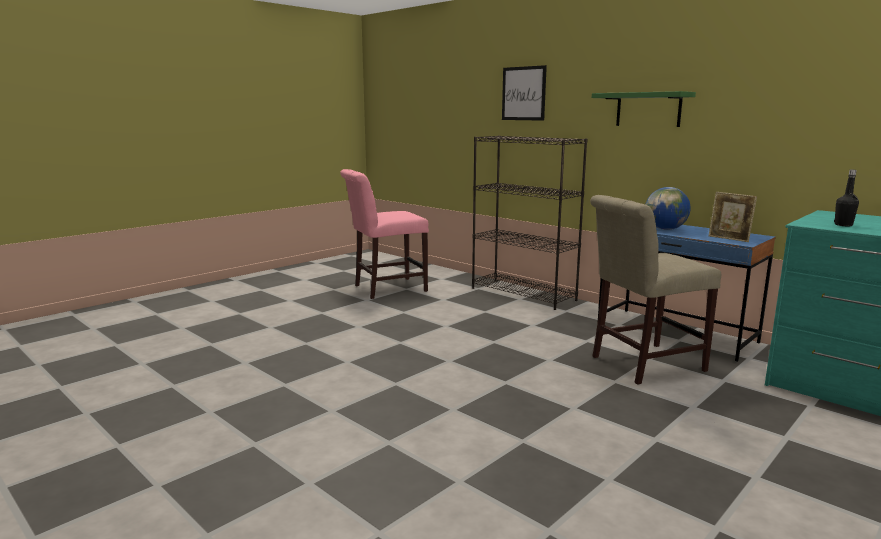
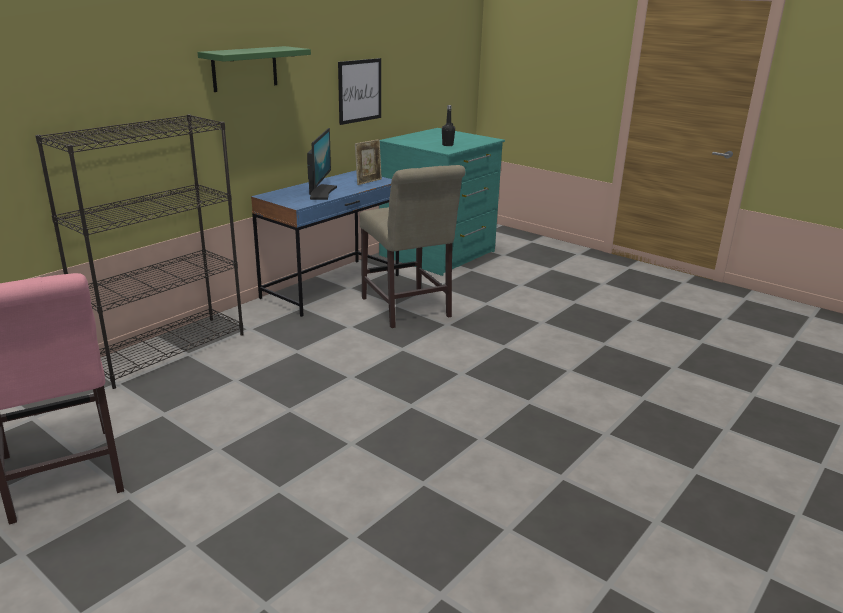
camera: 95 degrees left, 10 degrees up
picture [502,65,547,121] -> picture moved to [338,58,381,125]
globe [645,187,691,230] -> monitor [307,128,337,200]

